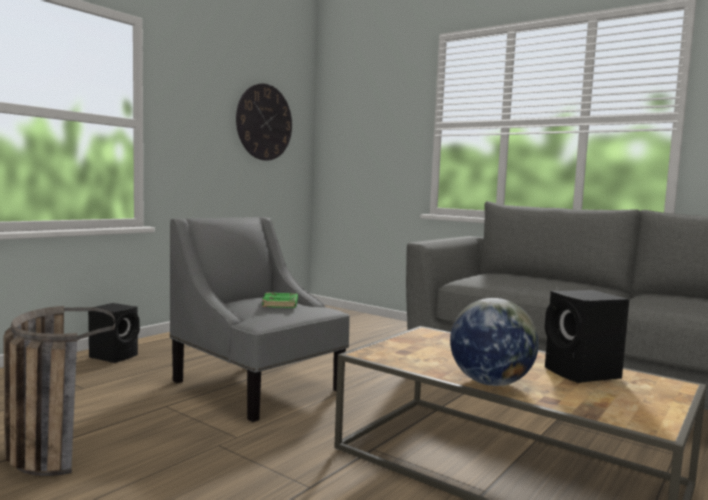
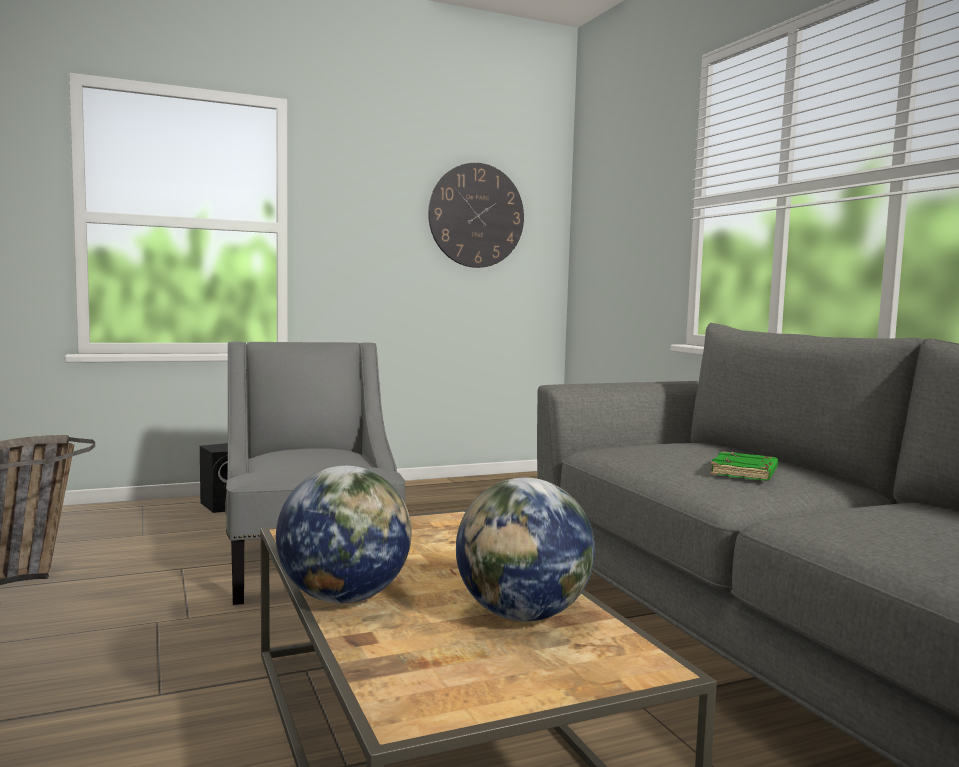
camera: 30 degrees right, 0 degrees up
green book [262,292,298,308] -> green book moved to [710,451,778,481]
black speaker [545,290,629,383] -> globe [456,477,595,622]

